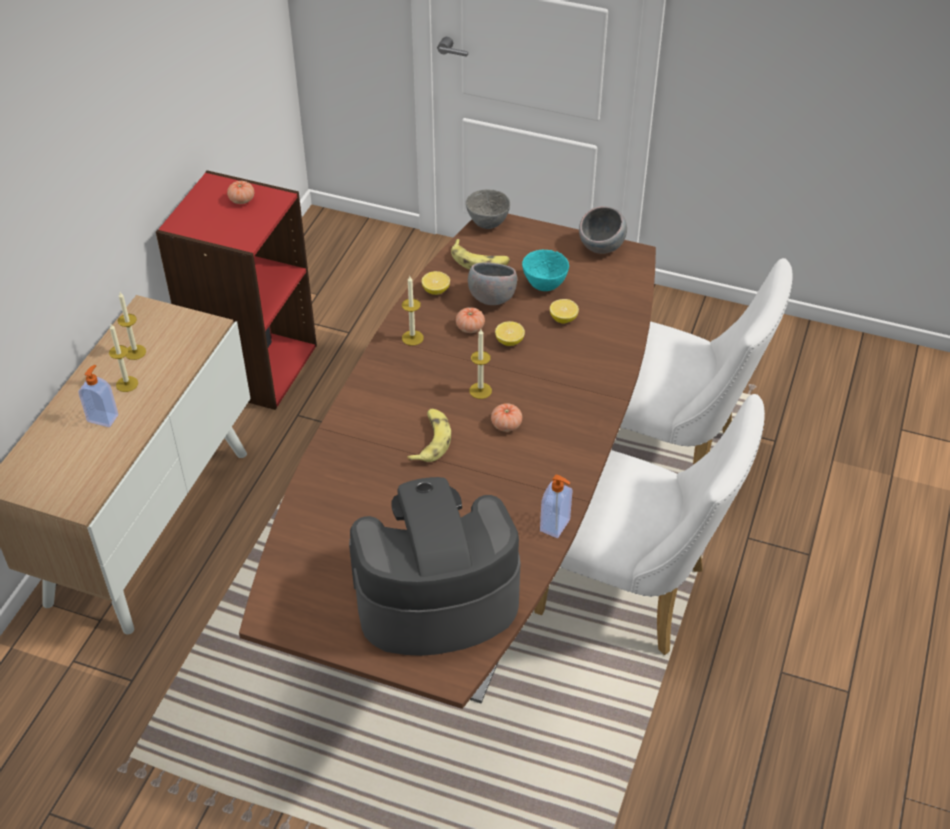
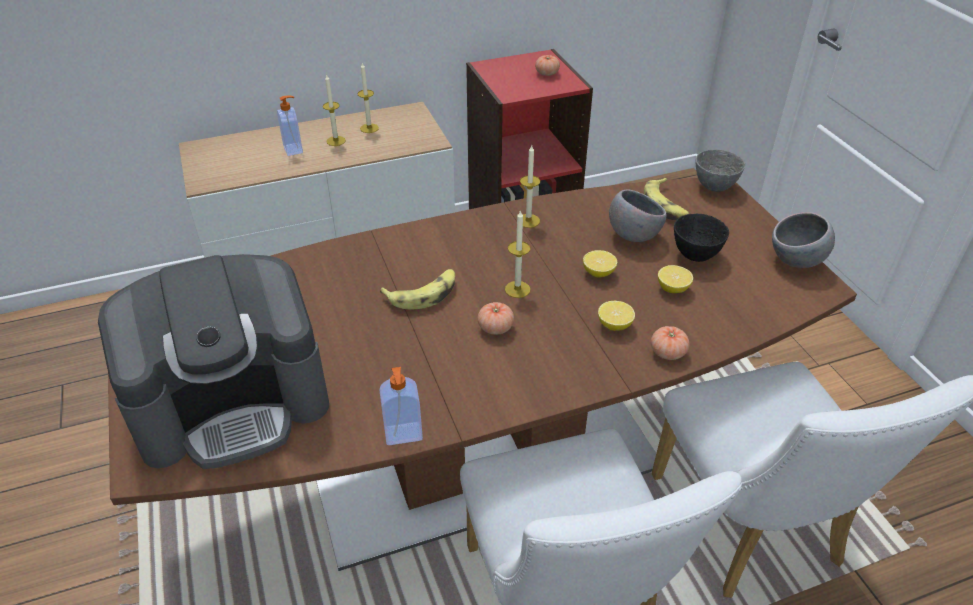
camera: 50 degrees right, 5 degrees down
coffee machine [349,477,521,656] -> coffee machine turned 120 degrees clockwise [98,254,329,469]
lemon [422,271,450,295] -> lemon moved to [598,301,635,331]
tomato [456,307,485,333] -> tomato moved to [651,326,690,360]
turquoise bowl [522,250,569,291] -> black bowl [674,213,729,262]

